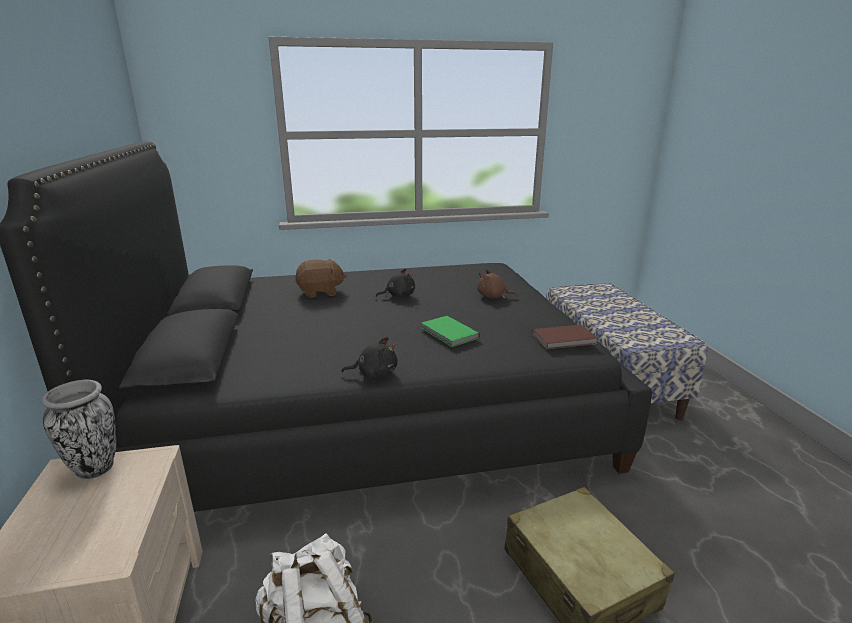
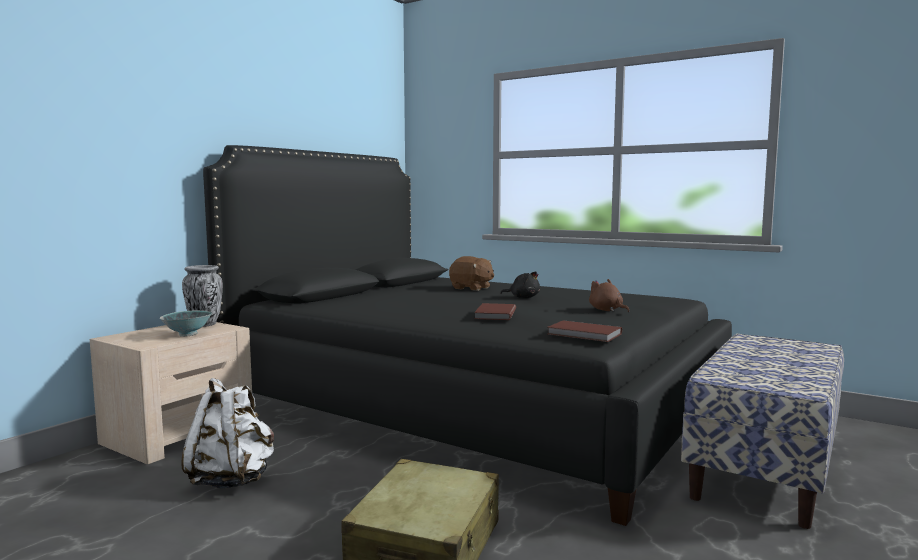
camera: 45 degrees right, 15 degrees down
black plush toy [342,337,398,379] -> none
green book [421,316,480,347] -> brown book [474,303,516,320]
none -> bowl [160,311,212,337]

